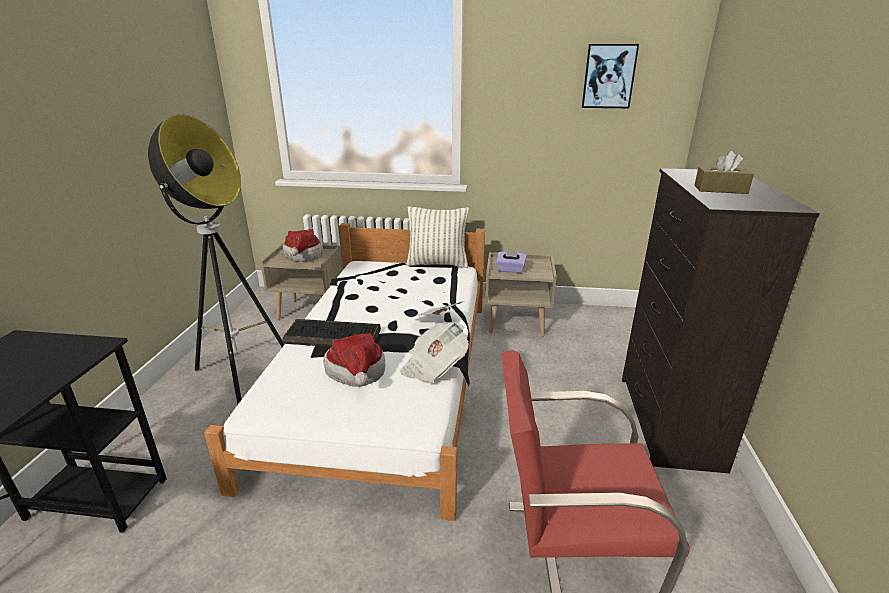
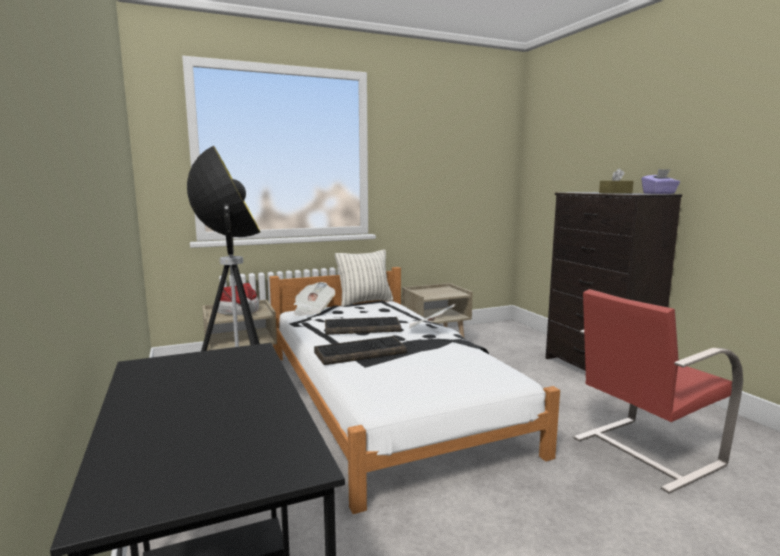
camera: 30 degrees left, 15 degrees down
hat [323,333,385,387] -> none
newspaper [400,322,469,383] -> newspaper moved to [293,282,335,316]
purple tissue box [496,250,527,273] -> purple tissue box moved to [642,169,680,194]
picture [582,44,639,108] -> none
none -> keyboard [325,317,401,335]

